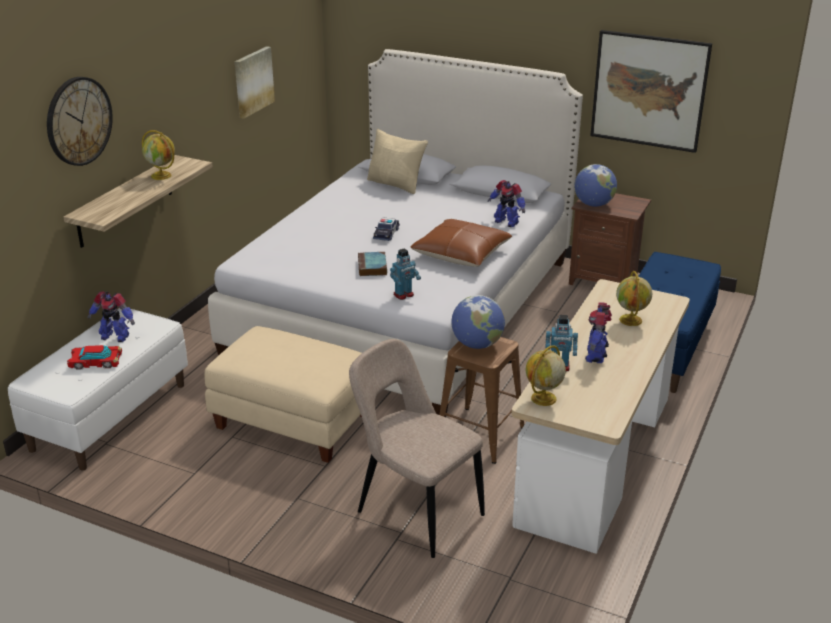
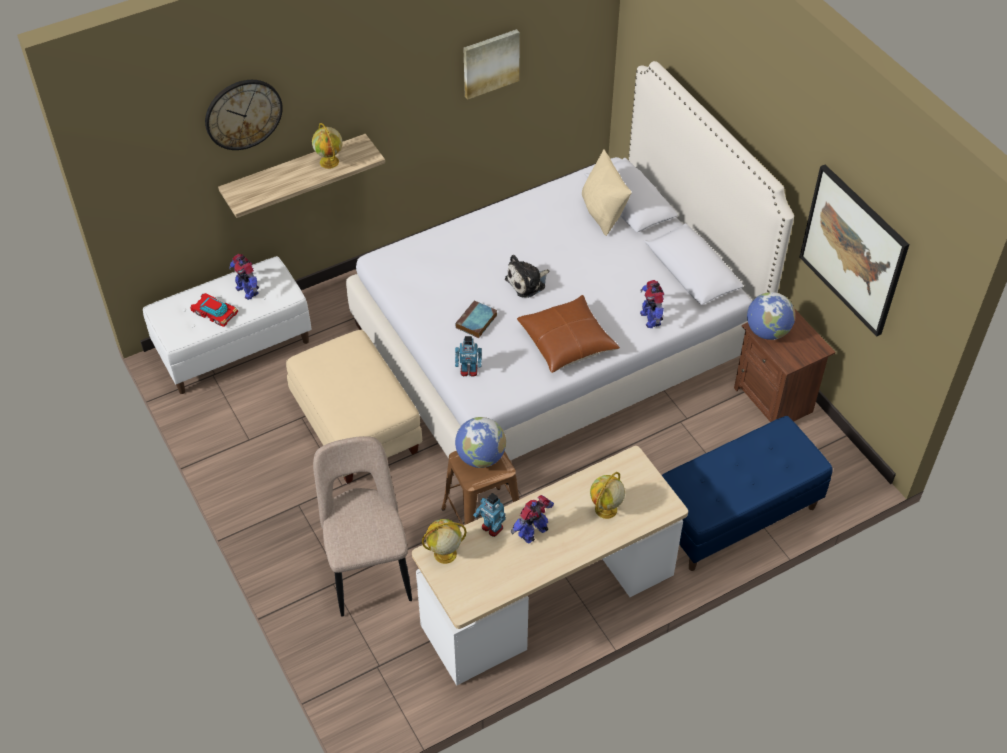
camera: 35 degrees right, 20 degrees up
toy car [373,217,400,241] -> plush toy [505,255,549,298]

